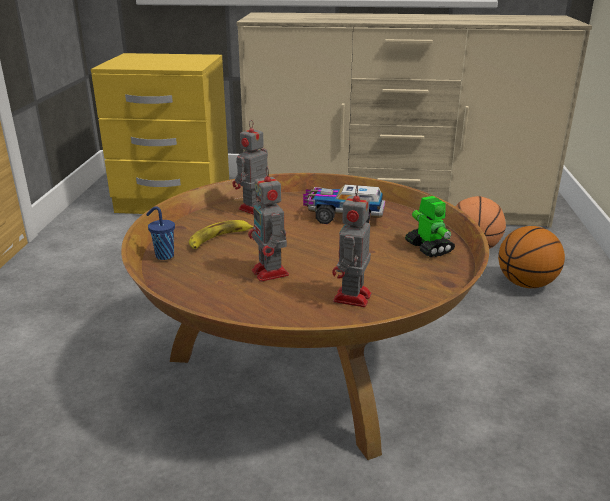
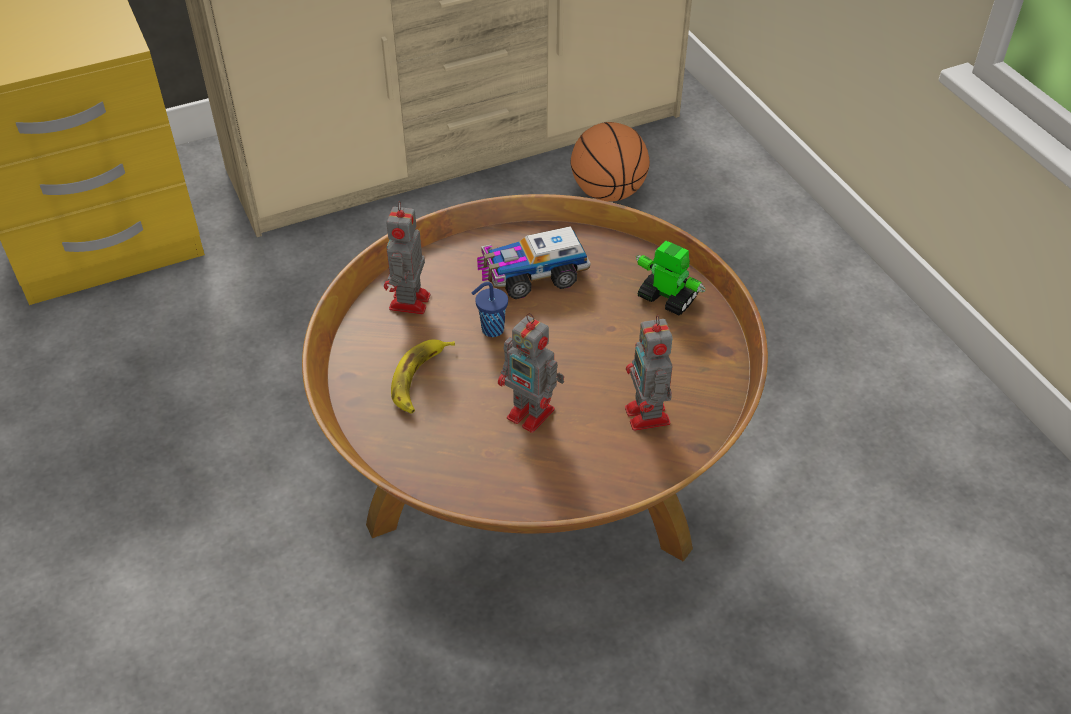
camera: 30 degrees left, 20 degrees up
blue cup [146,206,175,260] -> blue cup moved to [472,282,508,337]
basketball [498,226,565,288] -> none

